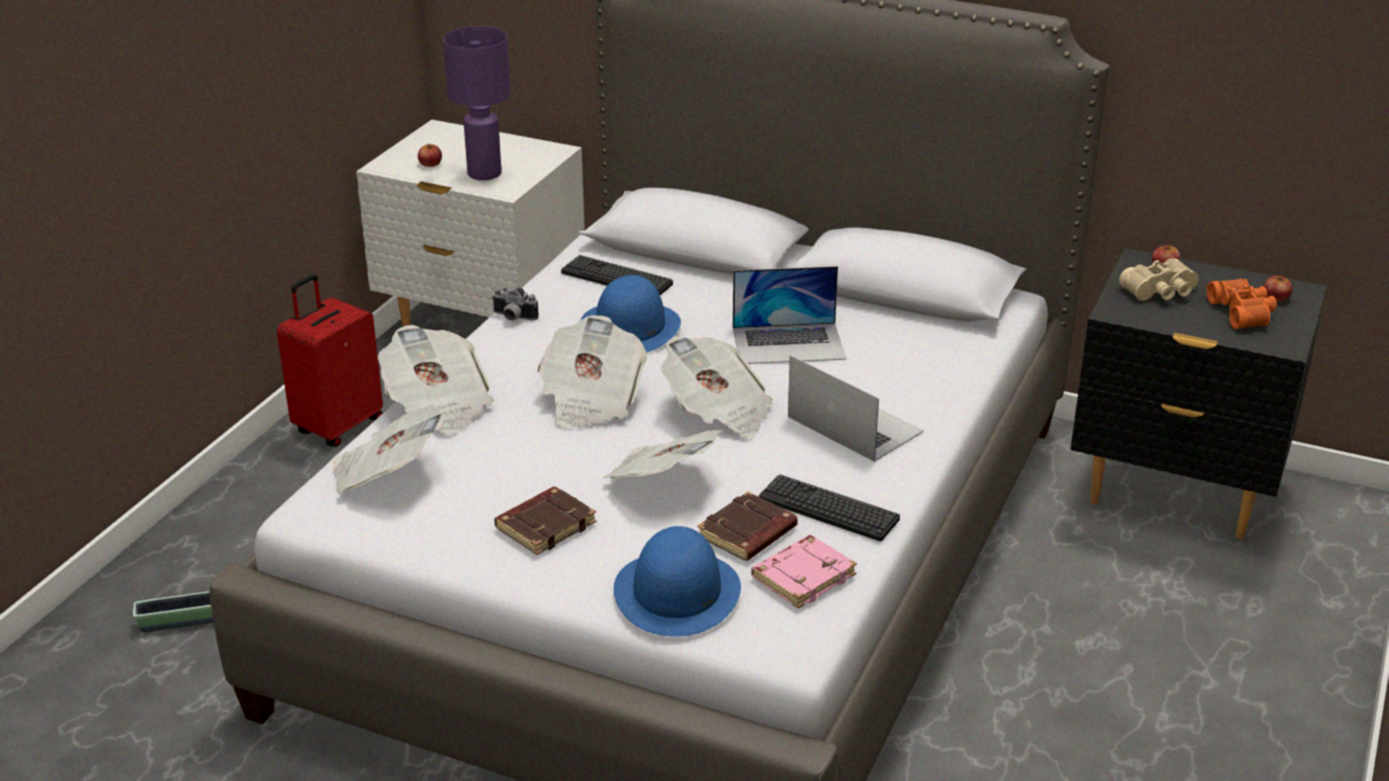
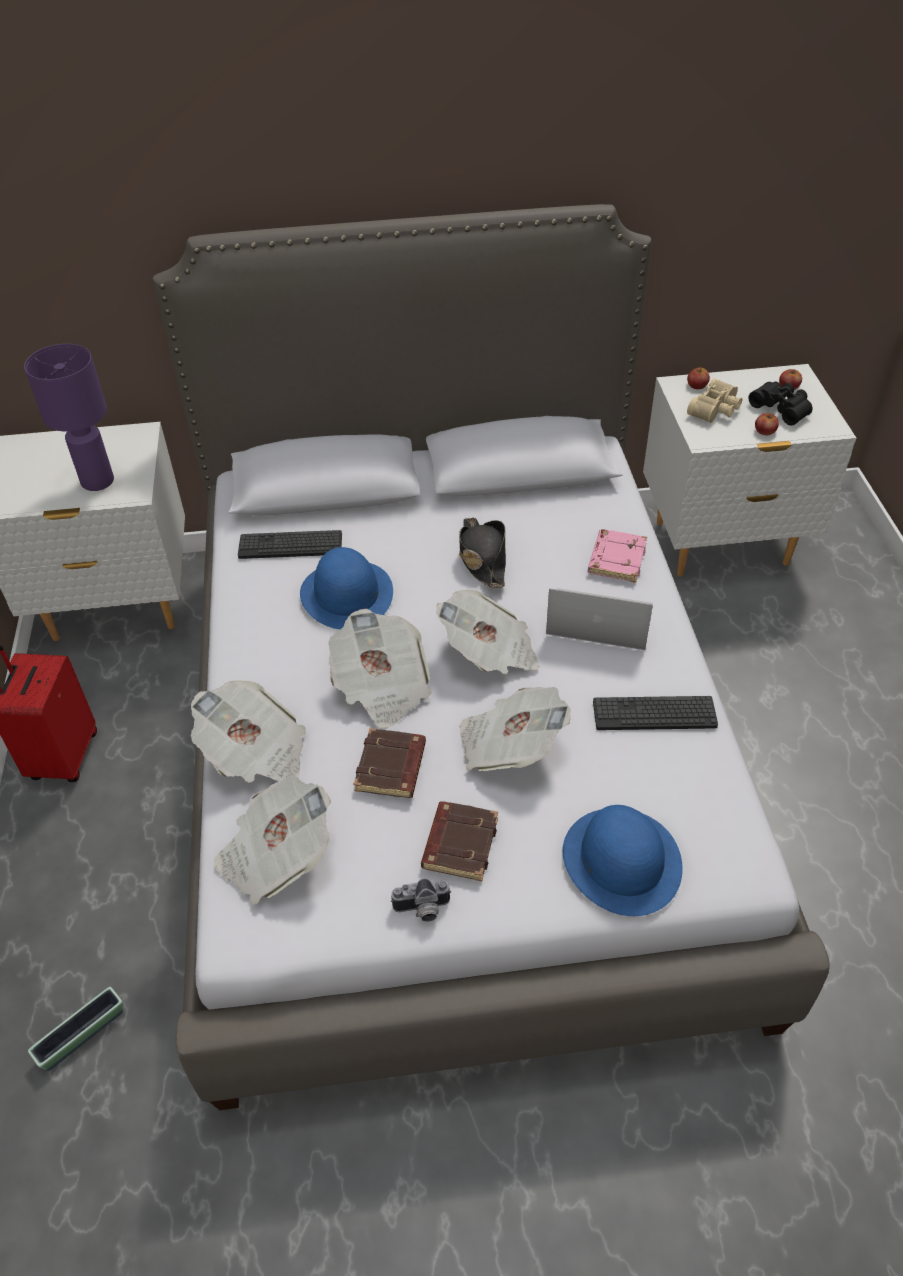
camera: 30 degrees left, 15 degrees up
apple [418,144,442,167] -> apple moved to [755,413,779,435]
camera [491,288,539,321] -> camera moved to [391,879,451,922]
brown book [697,491,798,561] -> brown book moved to [354,728,426,798]
laptop [733,266,846,364] -> black hat [459,517,506,588]
pink book [751,535,857,609] -> pink book moved to [588,529,647,583]
black nightstand [1071,248,1327,539] -> white nightstand [643,364,856,577]
orange binoculars [1206,279,1277,329] -> black binoculars [748,381,812,425]

